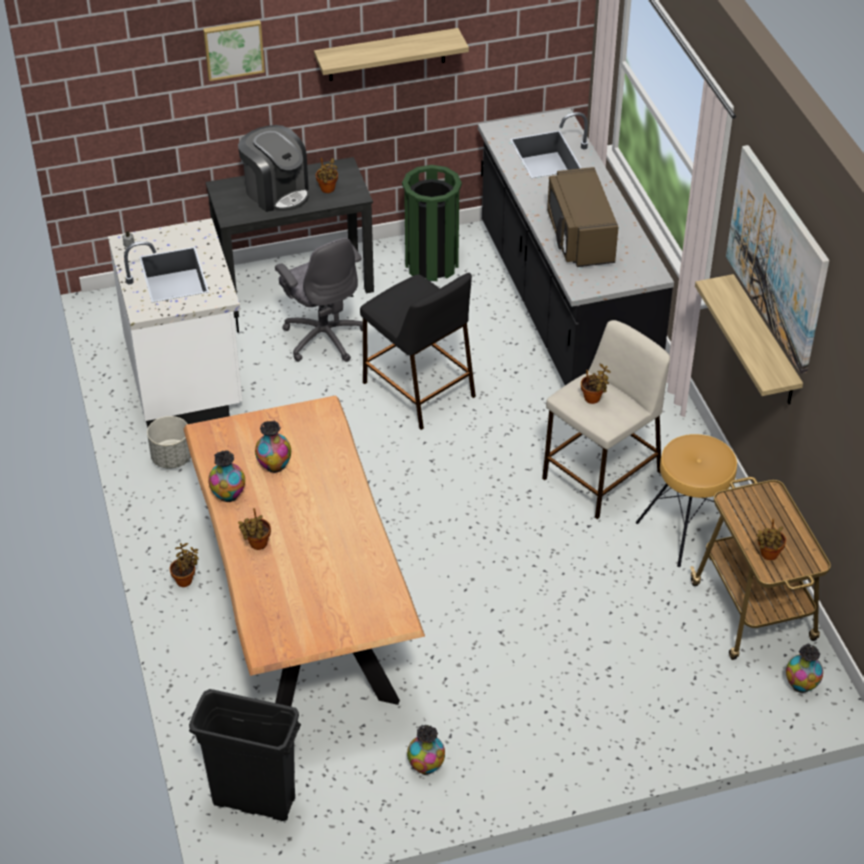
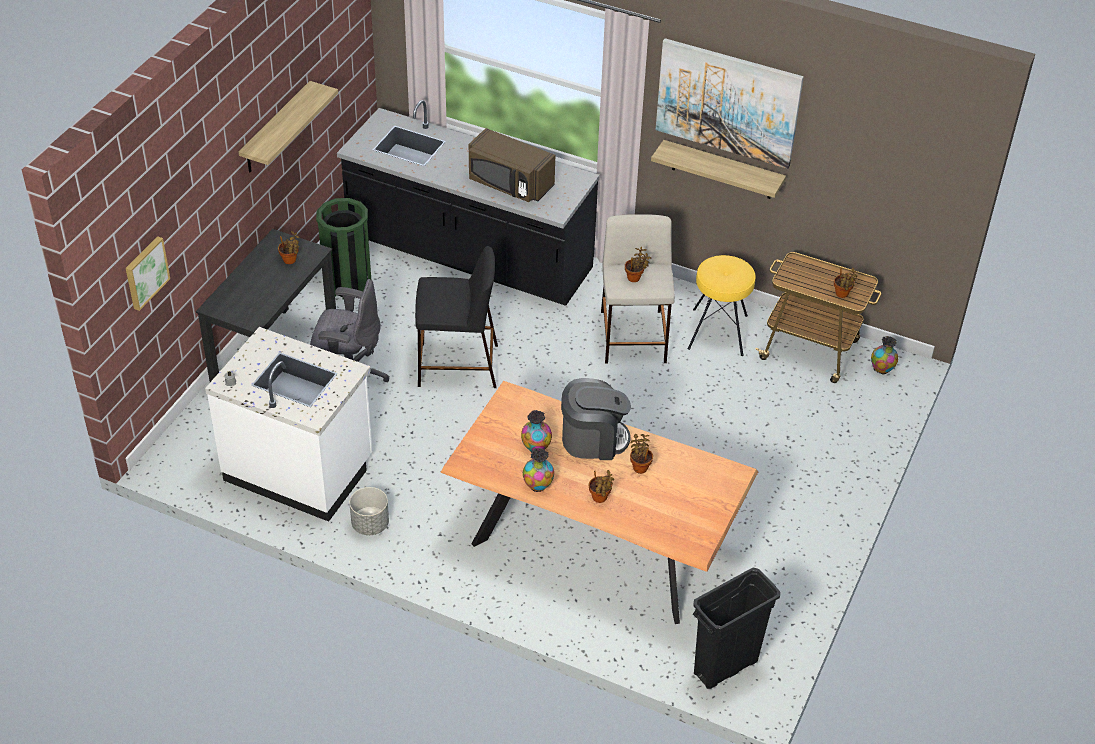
camera: 50 degrees left, 0 degrees up
potted plant [170,543,198,587] -> potted plant moved to [630,434,653,474]
picture [203,20,265,81] -> picture moved to [126,236,170,311]
coffee machine [238,125,309,213] -> coffee machine moved to [561,378,631,460]
vase [407,725,445,775] -> none
brown stool [636,434,737,567] -> yellow stool [688,255,756,356]

